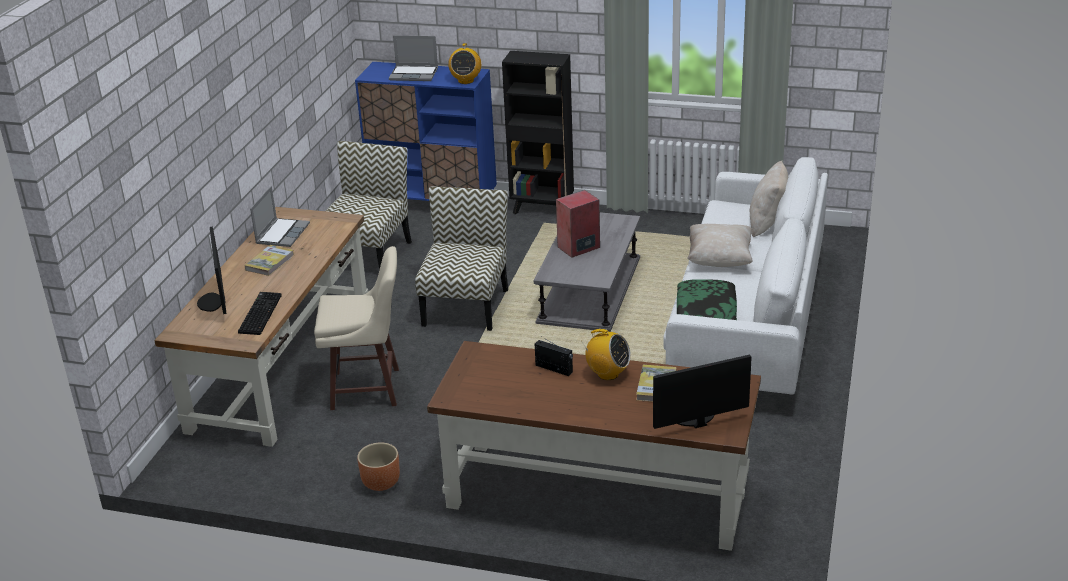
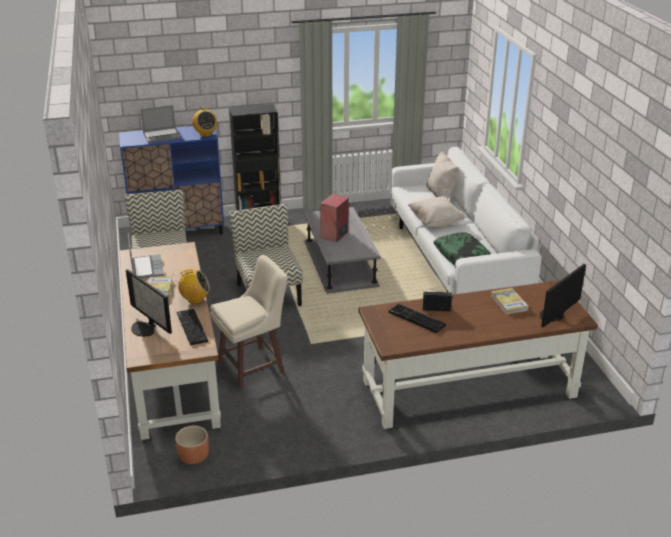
camera: 30 degrees left, 0 degrees up
brown planter [357,442,400,491] -> brown planter moved to [175,426,209,464]
radio [581,329,631,380] -> radio moved to [175,269,210,304]
none -> keyboard [389,304,446,333]

